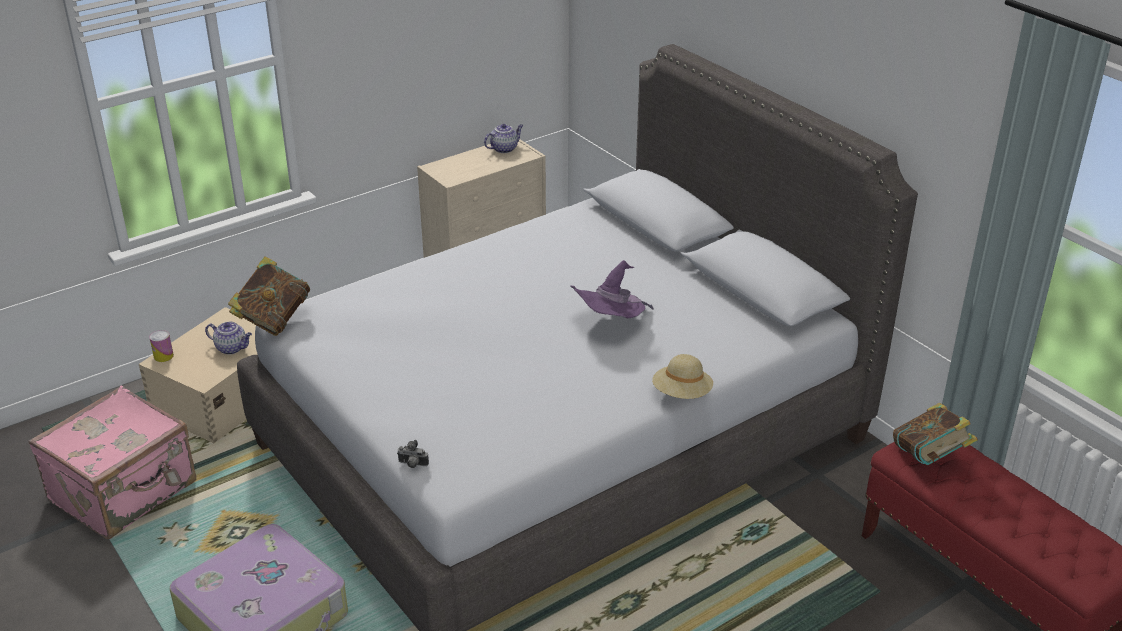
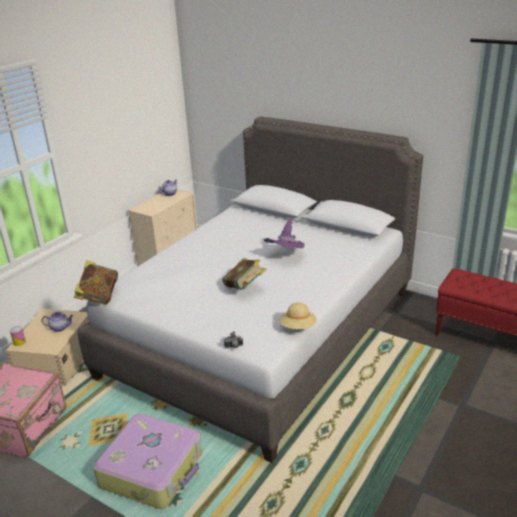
camera: 20 degrees left, 5 degrees down
beige hat [652,354,713,399] -> beige hat moved to [280,303,317,329]
book [893,403,978,465] -> book moved to [222,258,267,290]

